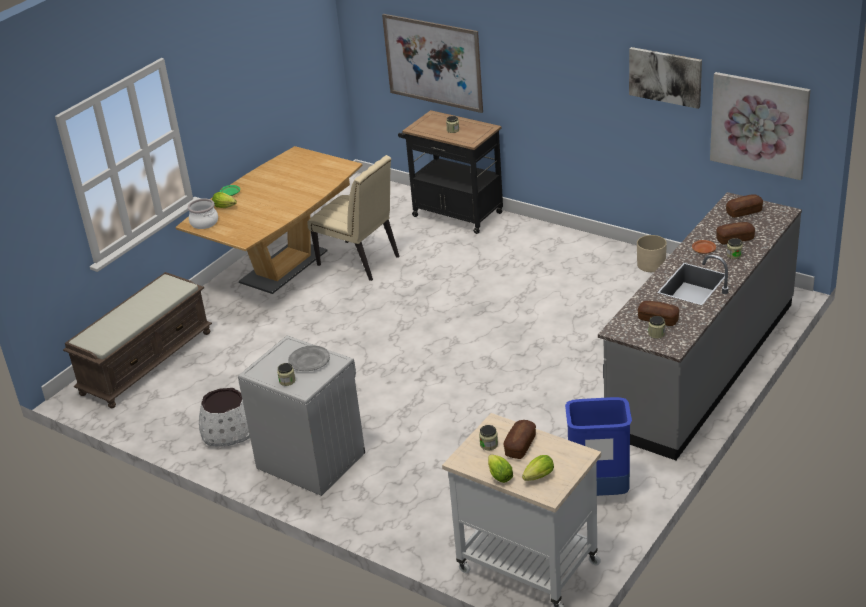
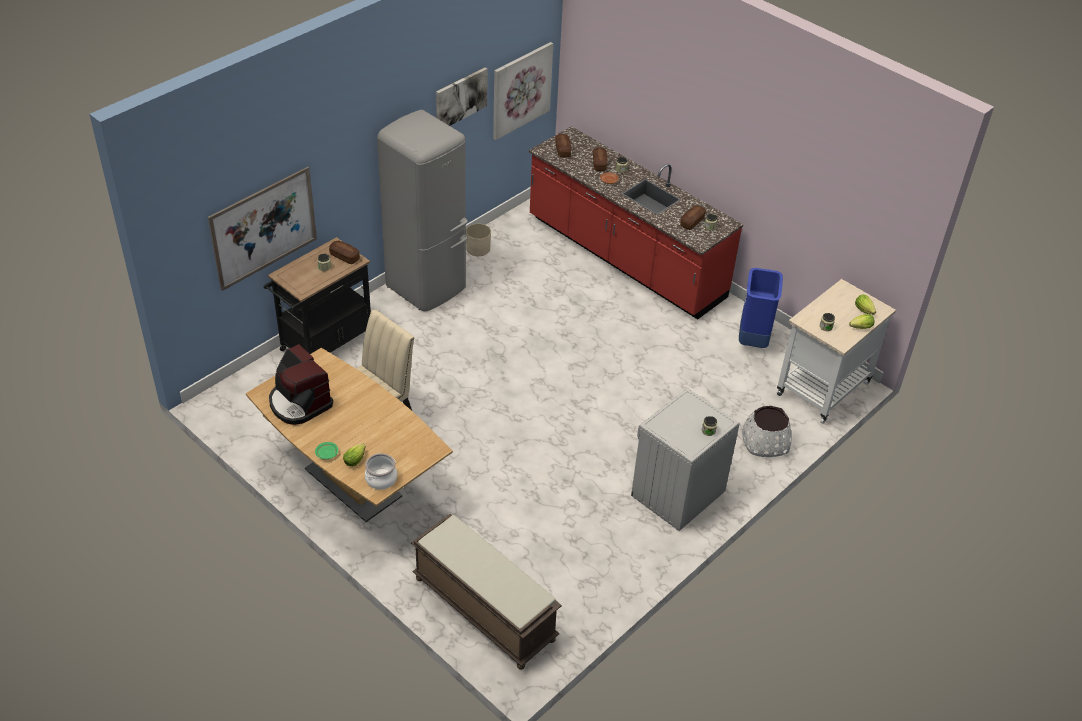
camera: 85 degrees left, 10 degrees up
white planter [199,388,250,447] -> white planter moved to [742,406,792,457]
grey plate [288,346,330,371] -> none
bread [503,420,536,459] -> bread moved to [329,241,360,264]
grey counter [598,192,802,460] -> red counter [529,126,743,319]
none -> coffee machine [269,344,333,425]
none -> grey fridge [377,110,468,311]

